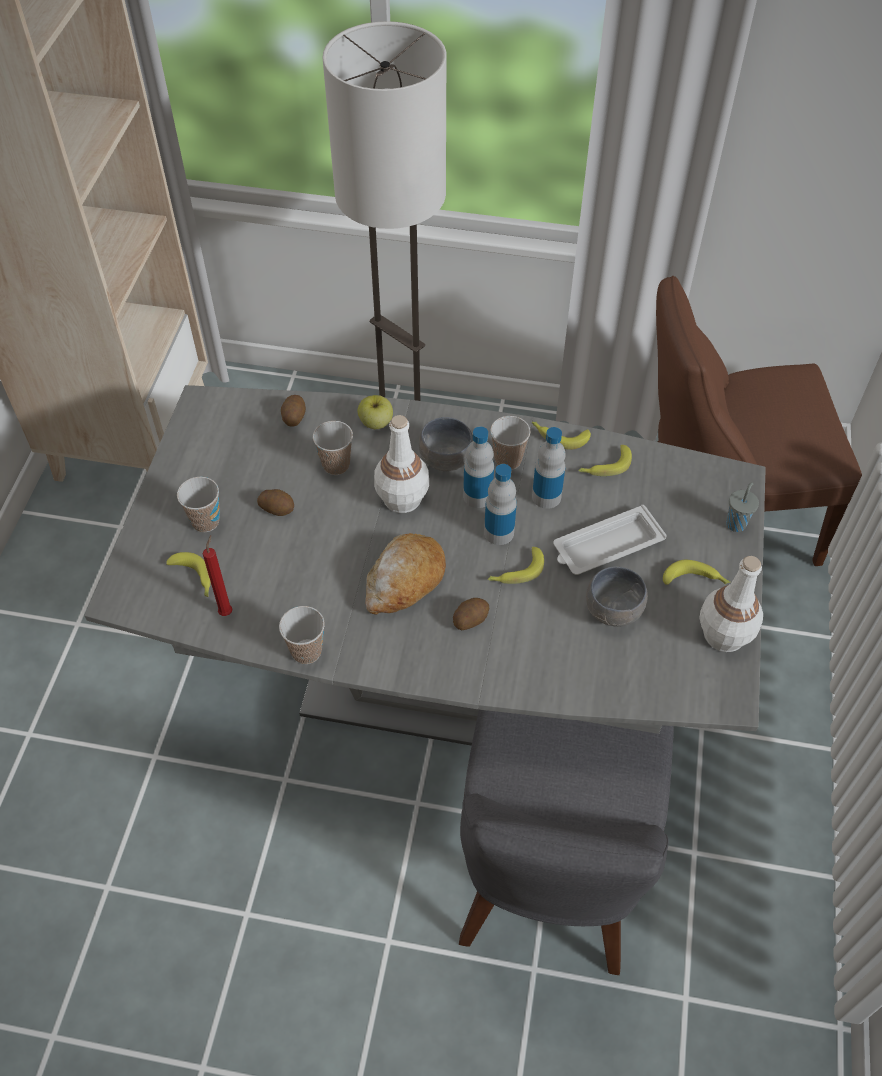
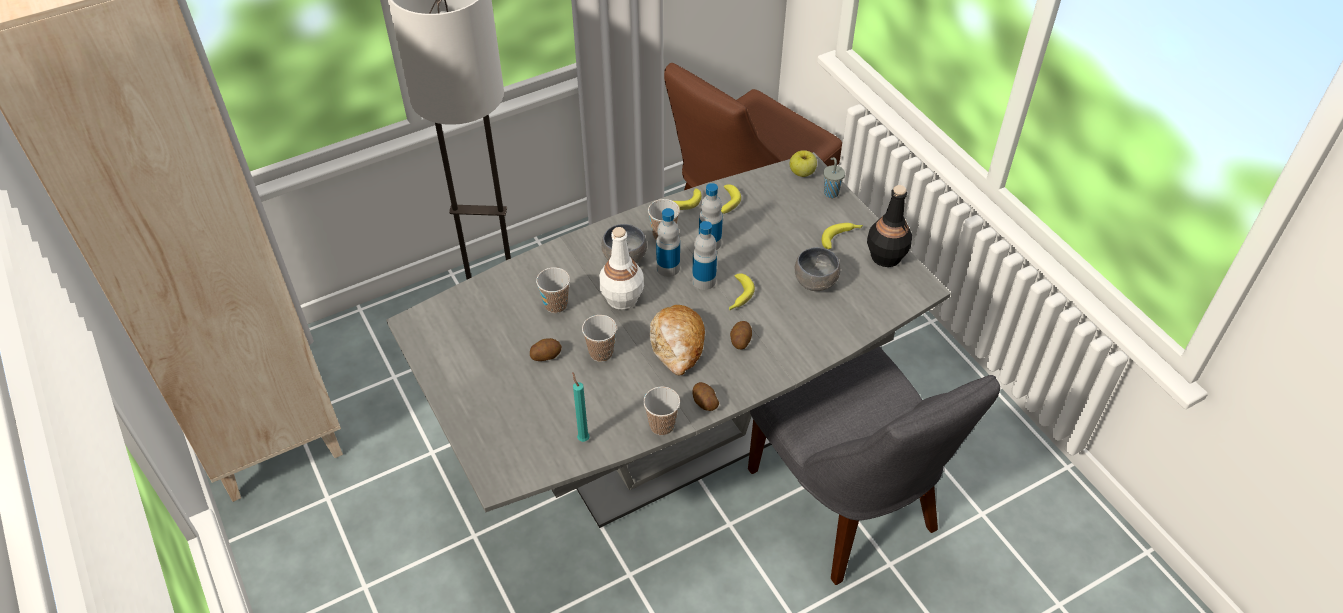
camera: 40 degrees left, 5 degrees down
banana [166,552,211,597] -> none
cup [177,476,220,532] -> cup moved to [582,315,617,362]
red candle [203,535,232,616] -> turquoise candle [573,373,589,442]
potato [281,395,306,427] -> potato moved to [693,382,719,411]
apple [358,395,393,429] -> apple moved to [790,150,817,177]
white tray [553,505,667,575] -> none
white bottle [699,556,763,652] -> black bottle [867,185,912,267]

